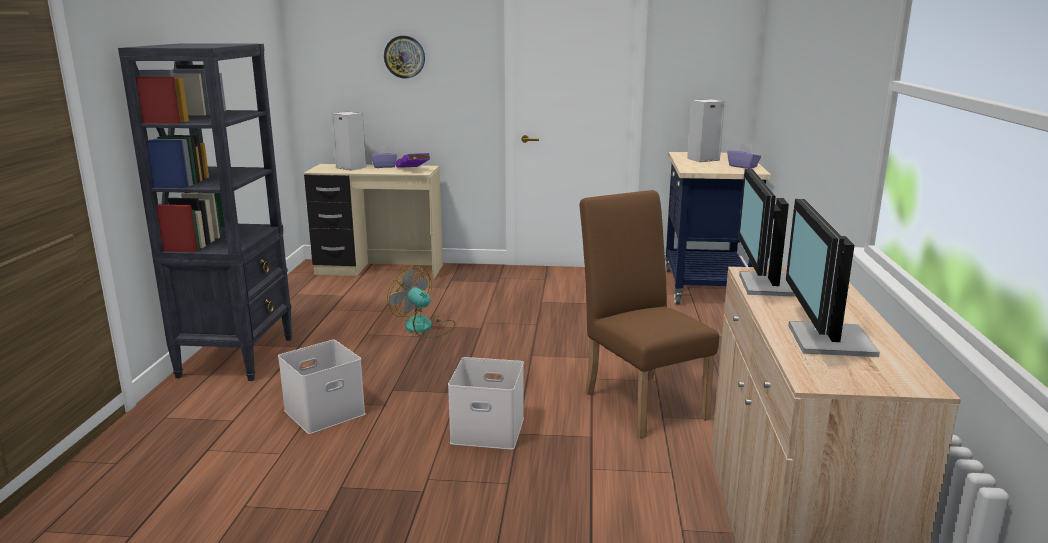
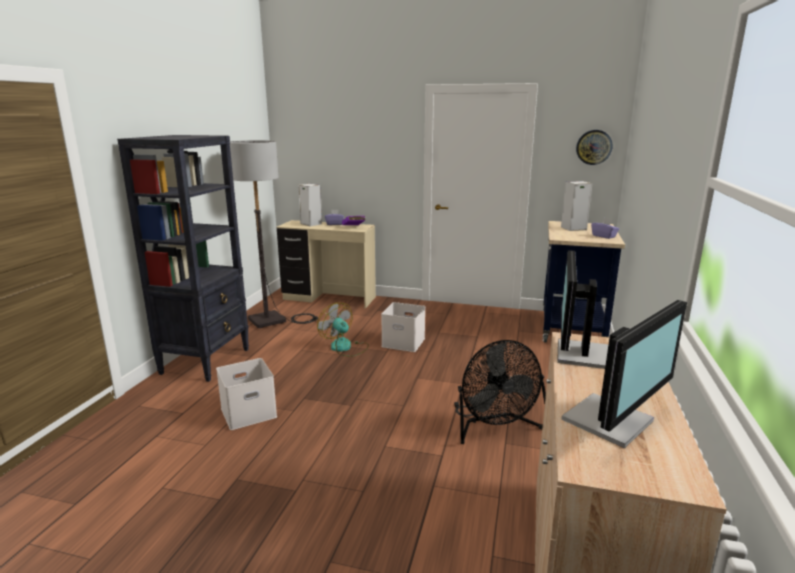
camera: 10 degrees right, 0 degrees up
wall clock [384,36,425,78] -> wall clock moved to [576,130,612,165]
white storage box [448,357,524,450] -> white storage box moved to [381,302,425,352]
brown chair [579,190,719,439] -> black fan [454,340,546,444]
monitor [786,199,880,357] -> monitor turned 150 degrees counterclockwise [561,300,687,448]
none -> floor lamp [230,140,318,328]

